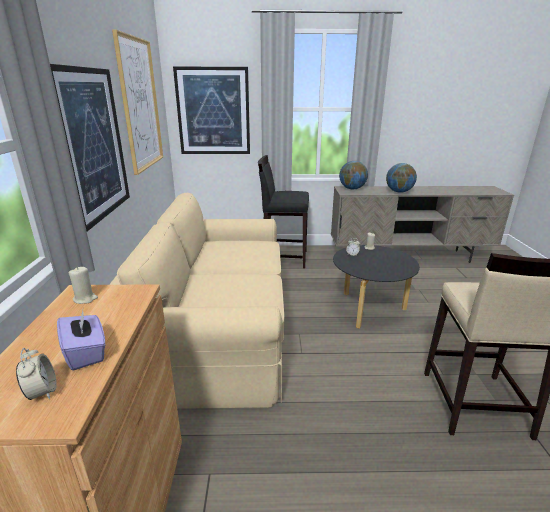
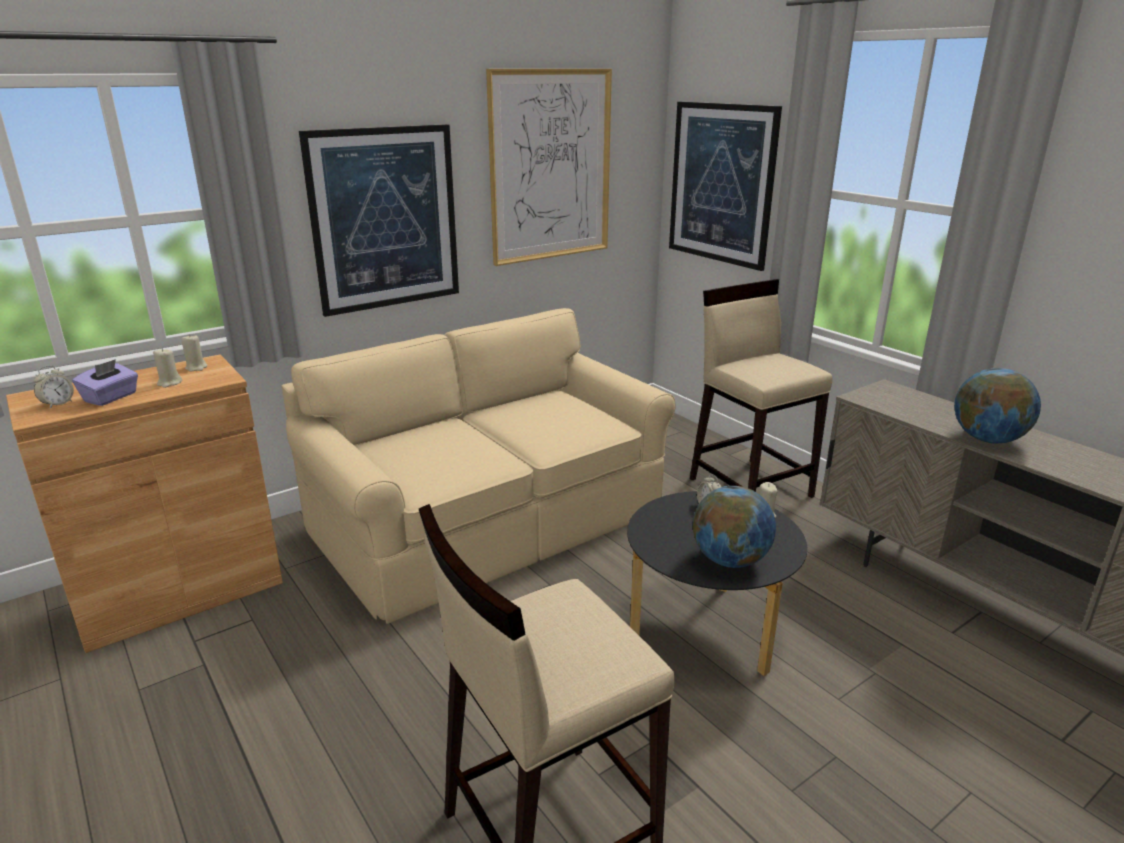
camera: 55 degrees right, 0 degrees up
black stool [258,155,309,268] -> beige stool [690,279,832,498]
globe [339,161,368,190] -> globe moved to [693,486,776,568]
none -> beige candle [153,348,182,388]

